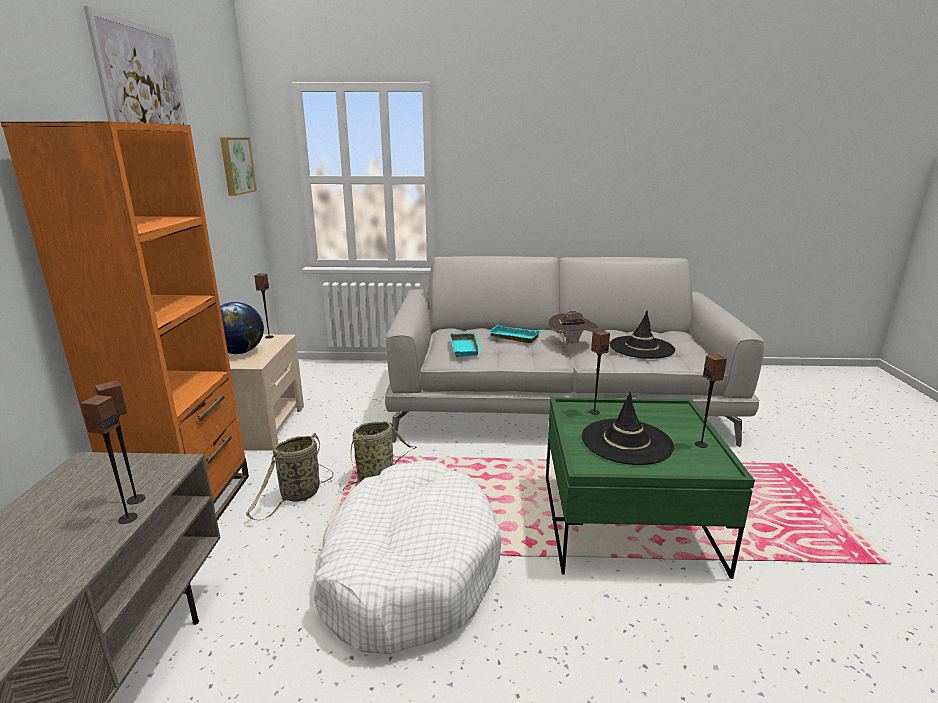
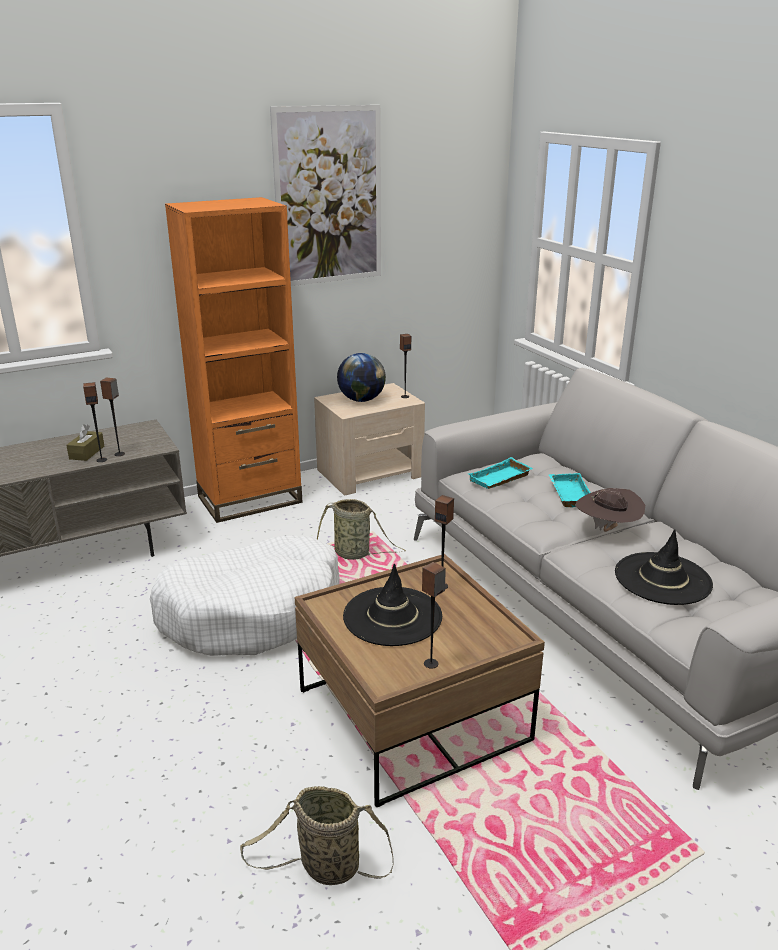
camera: 60 degrees right, 5 degrees up
picture [220,137,257,196] -> none
basket [246,433,334,520] -> basket moved to [240,786,393,885]
green coffee table [546,397,755,579] -> brown coffee table [294,554,545,807]
none -> brown tissue box [66,424,104,461]

